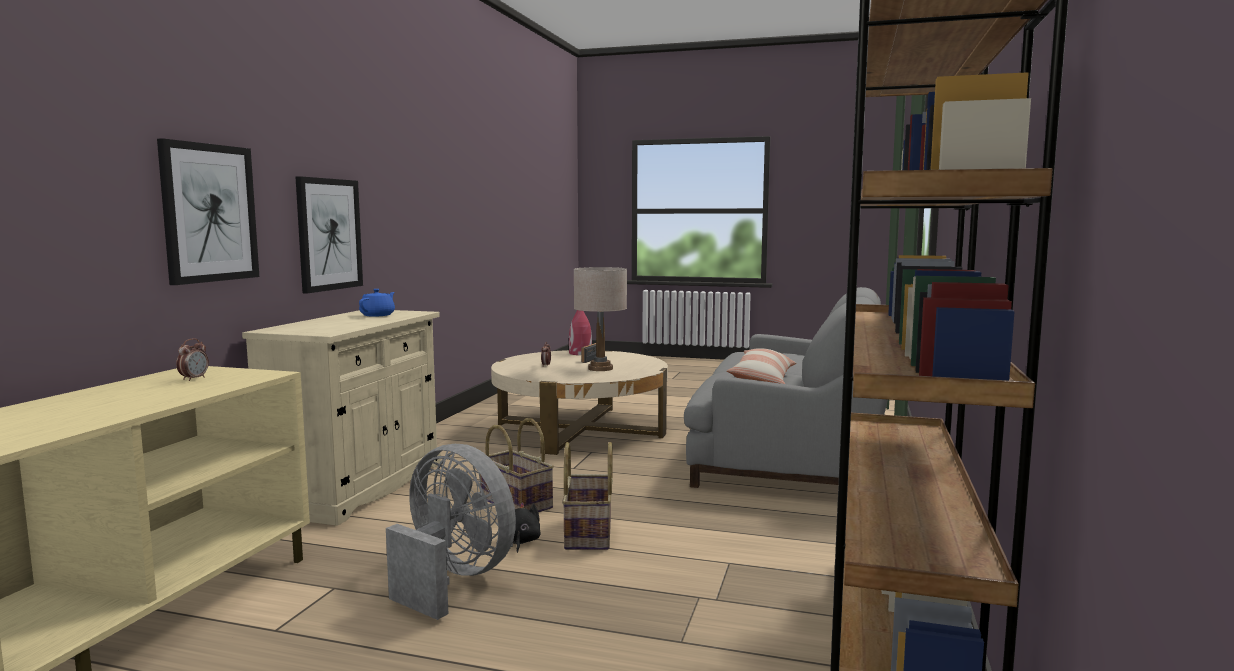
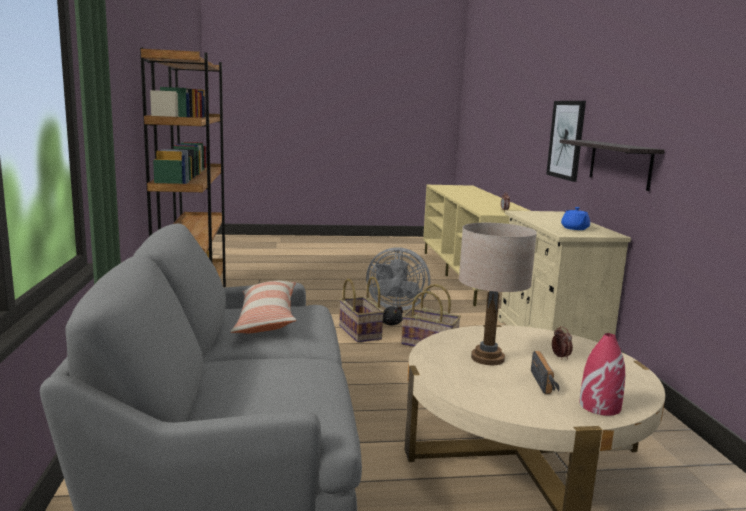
camera: 155 degrees right, 5 degrees up
picture [296,176,363,294] -> shelf [560,139,665,191]

